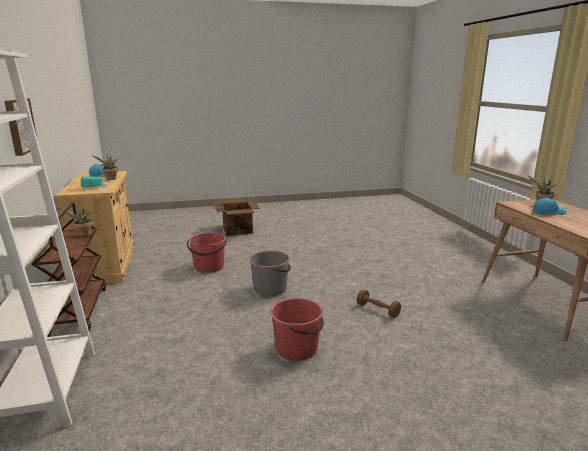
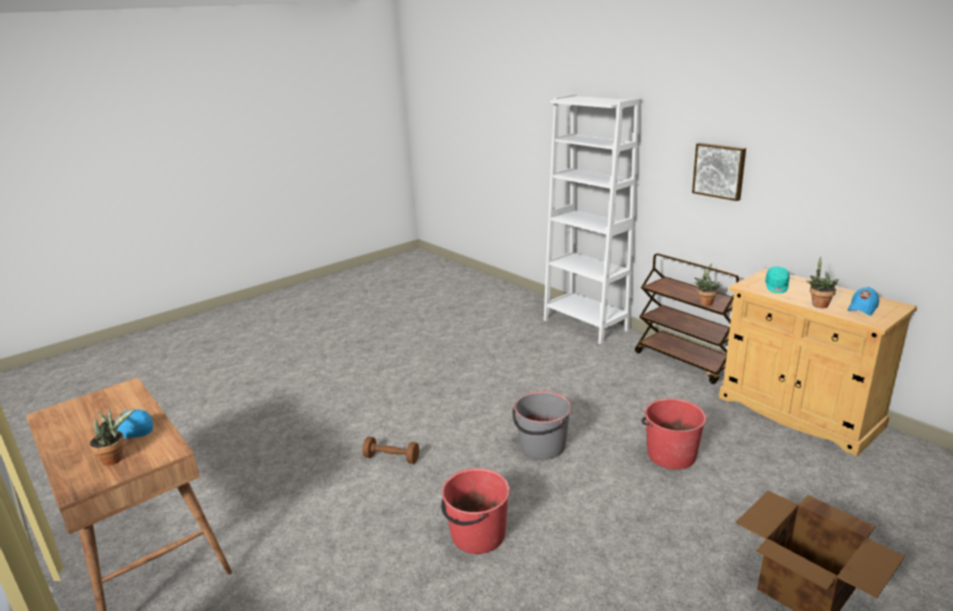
camera: 155 degrees right, 5 degrees up
red bucket [270,298,324,361] -> red bucket moved to [441,468,510,554]

